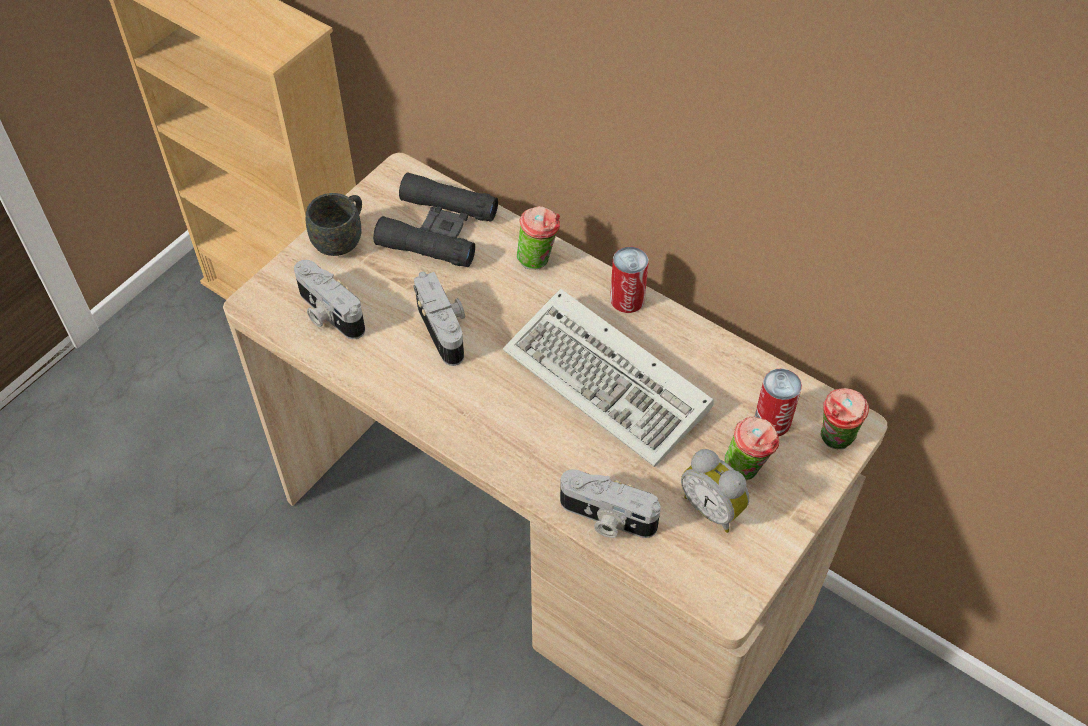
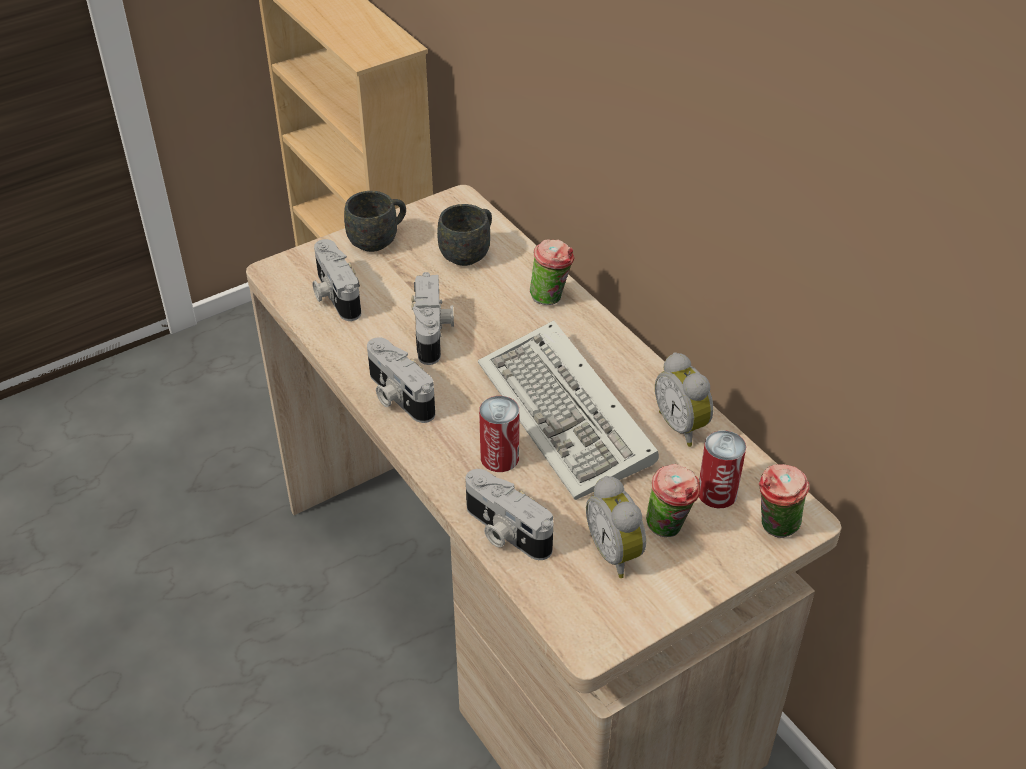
camera: 20 degrees right, 10 degrees down
black binoculars [373,172,498,267] -> grey mug [437,204,492,266]
can [610,247,649,313] -> can moved to [479,396,519,472]
none -> camera [367,337,435,423]
none -> alarm clock [655,352,714,447]

